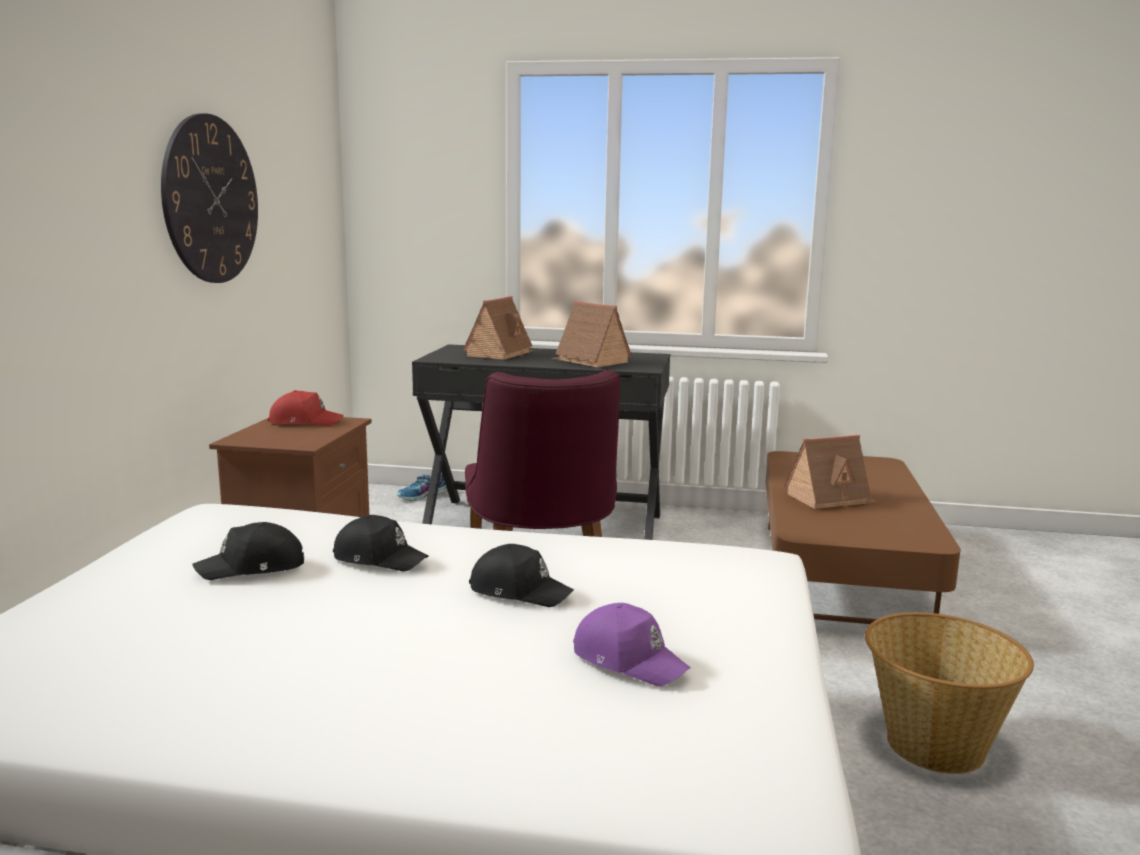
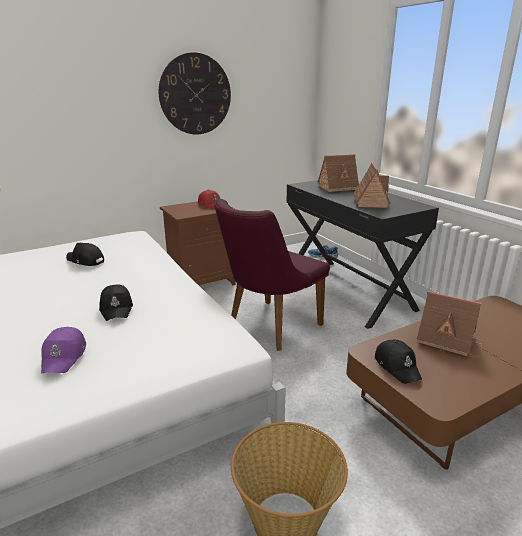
camera: 50 degrees right, 10 degrees up
black cap [333,515,429,571] -> black cap moved to [375,340,422,384]

